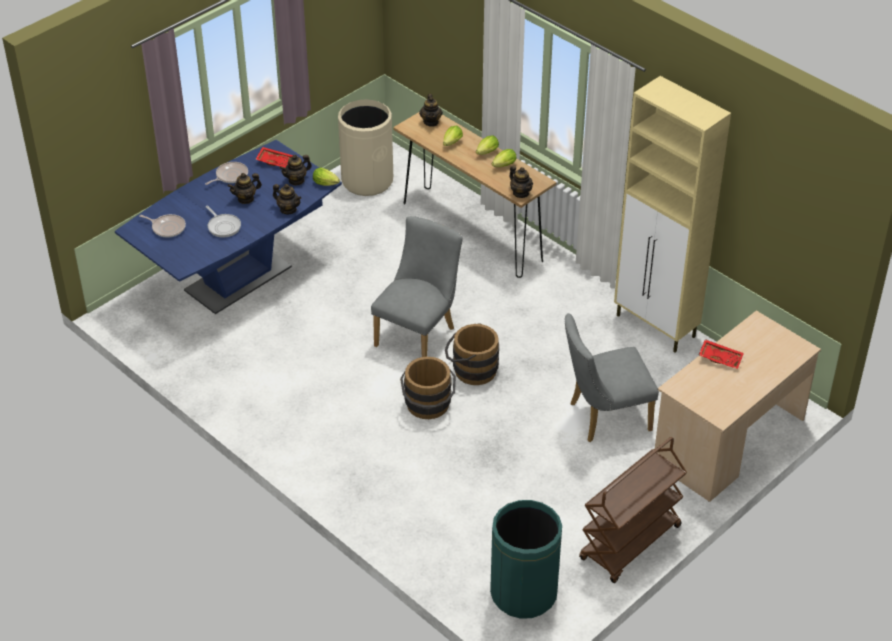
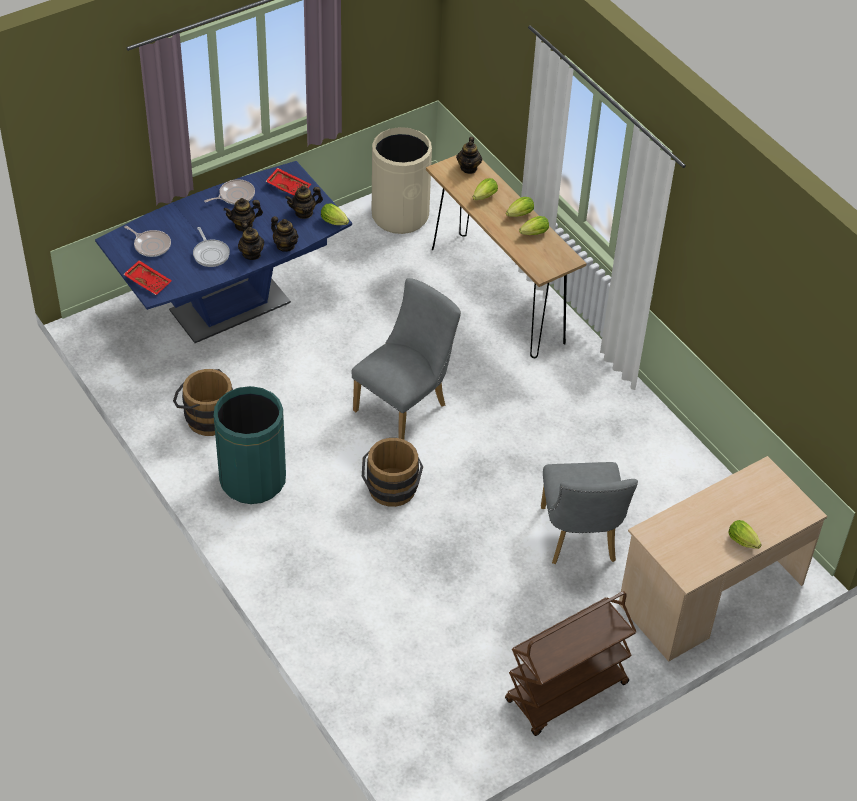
camera: 10 degrees right, 5 degrees up
brown bucket [445,323,499,385] -> brown bucket moved to [173,369,233,436]
green trash can [490,500,562,619] -> green trash can moved to [214,386,286,504]
teapot [509,165,533,198] -> teapot moved to [238,222,264,260]
grey chair [565,313,659,442] -> grey chair turned 90 degrees counterclockwise [541,462,638,564]
beige cabinet [614,76,731,353] -> none
red tray [699,339,744,369] -> red tray moved to [123,260,172,295]
none -> lettuce [729,520,762,549]

